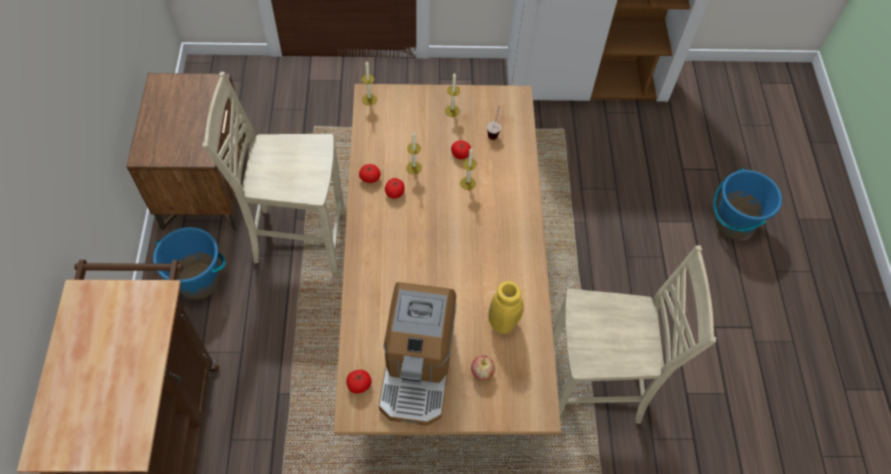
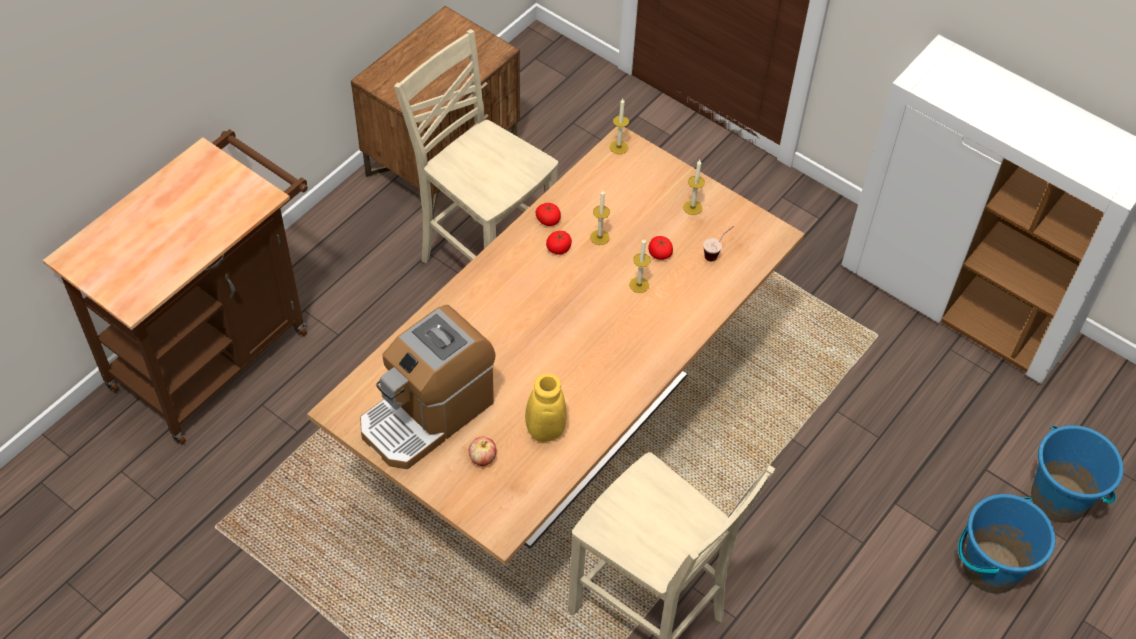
camera: 40 degrees right, 5 degrees down
blue bucket [153,227,226,300] -> blue bucket moved to [1031,425,1124,523]
tomato [346,370,372,394] -> none

